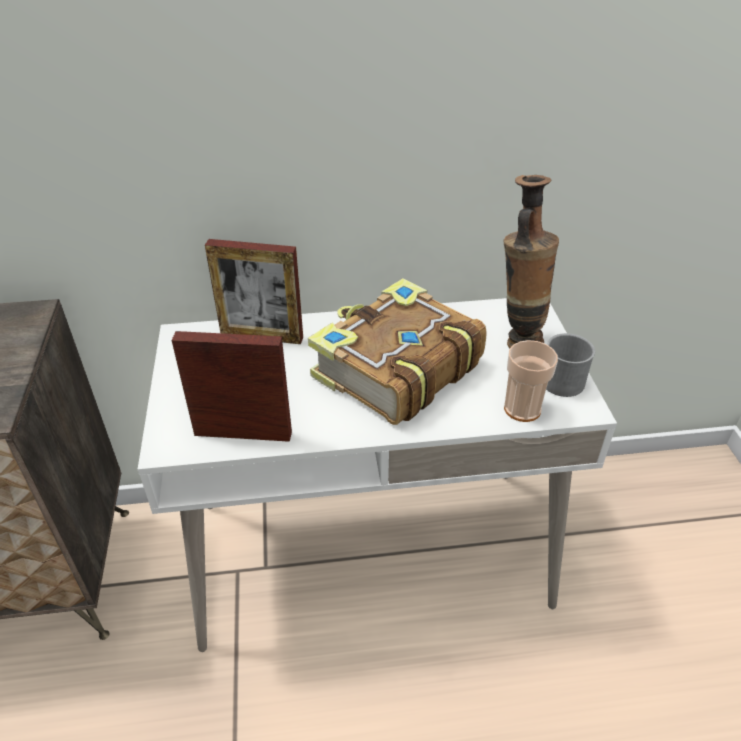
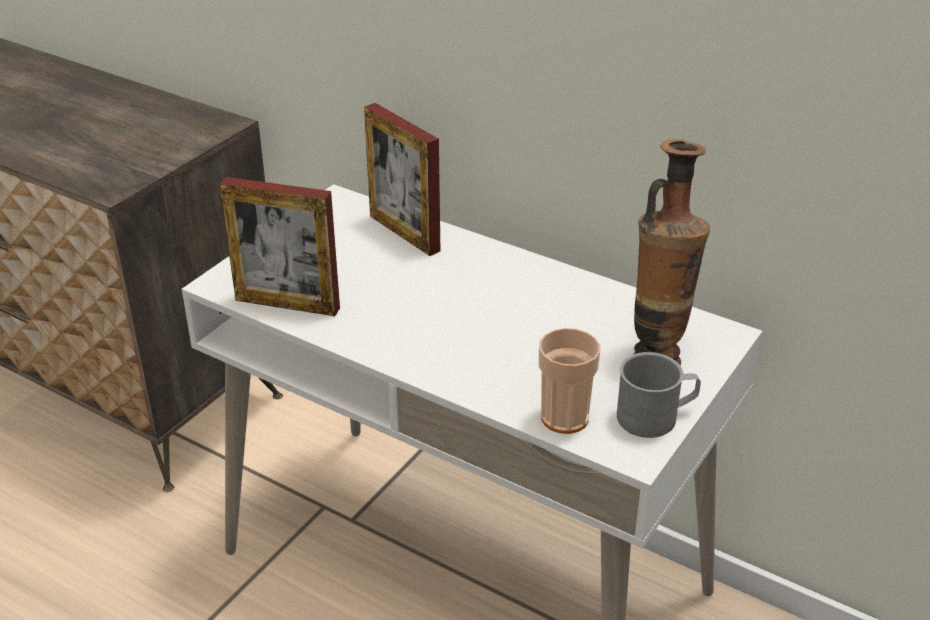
camera: 40 degrees right, 5 degrees down
picture frame [172,331,292,442] -> picture frame turned 150 degrees clockwise [219,177,340,316]
book [308,278,486,425] -> none

